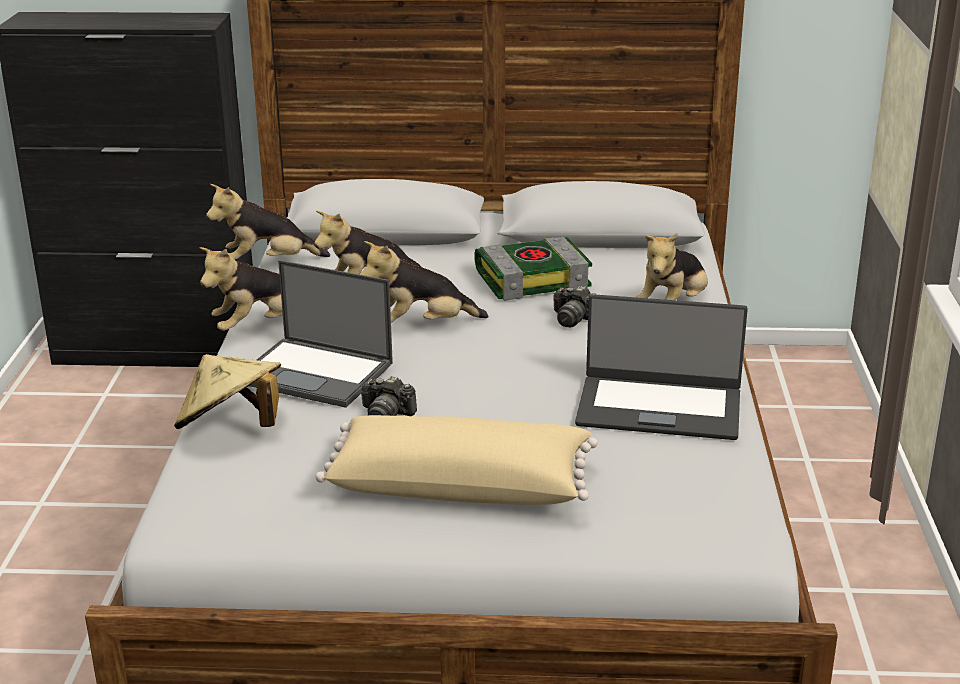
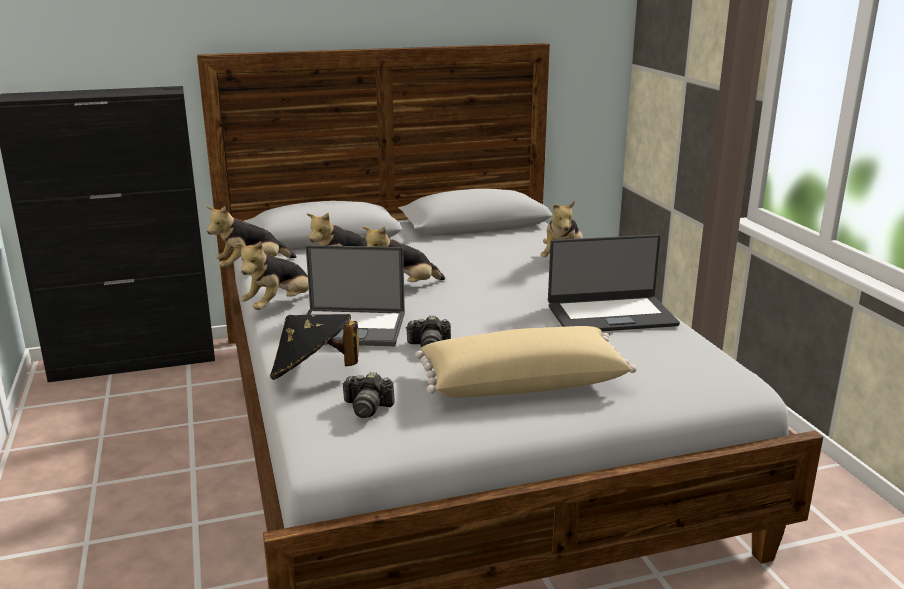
camera: 20 degrees left, 5 degrees down
beige hat [174,354,281,429] -> black hat [270,314,359,380]
book [474,237,592,301] -> none
camera [553,285,597,328] -> camera moved to [342,372,395,418]

